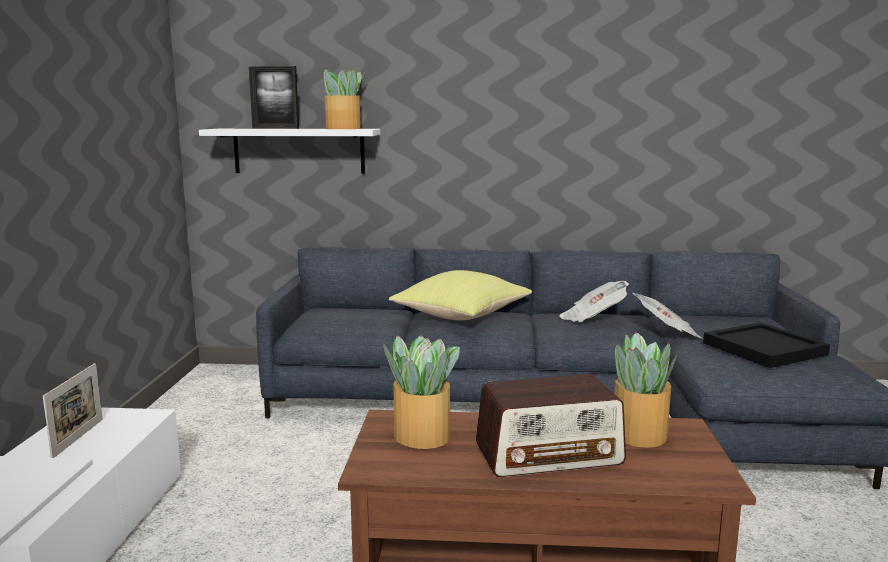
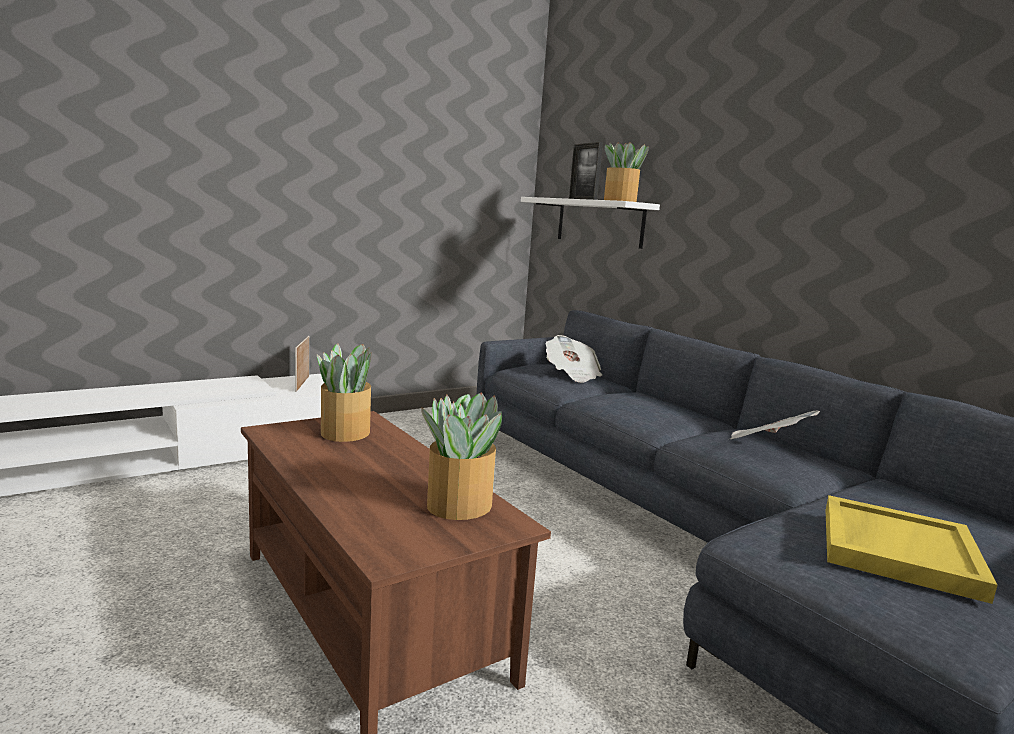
camera: 50 degrees right, 0 degrees up
picture frame [43,363,103,458] -> picture frame turned 120 degrees clockwise [295,336,309,392]
yellow pillow [389,270,532,320] -> none
radio [476,374,626,477] -> none
newspaper [633,293,701,338] -> newspaper moved to [545,335,602,383]
black tray [703,322,830,368] -> yellow tray [825,495,997,604]

